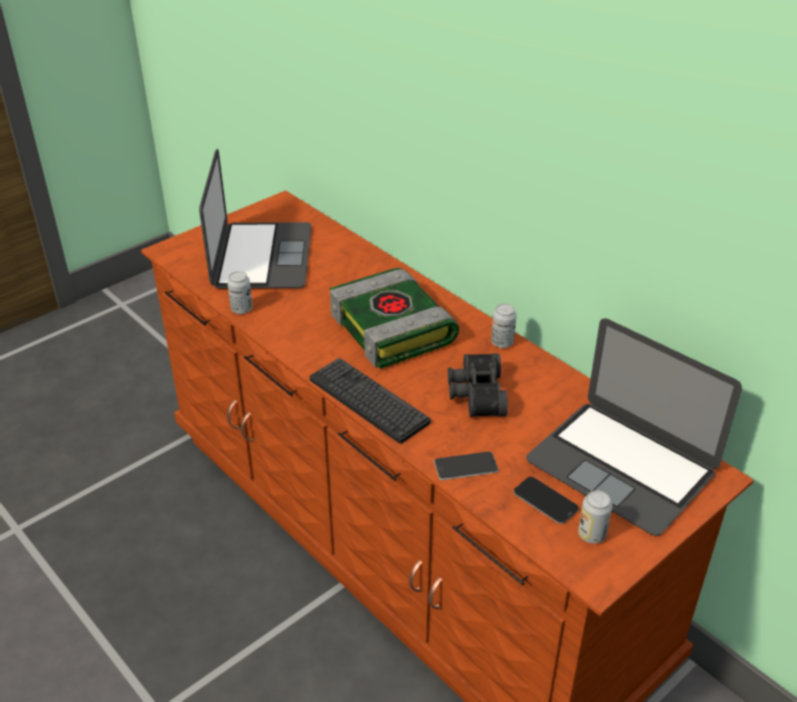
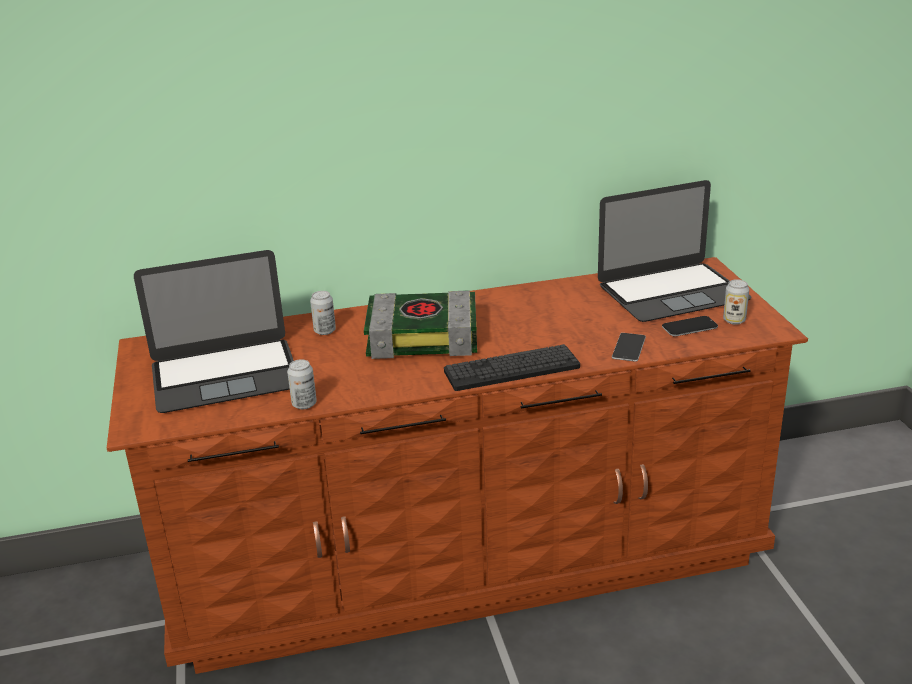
camera: 60 degrees left, 10 degrees down
laptop [199,149,312,289] -> laptop turned 135 degrees clockwise [134,250,294,413]
black binoculars [448,353,508,417] -> none
can [491,304,517,348] -> can moved to [310,291,336,335]

